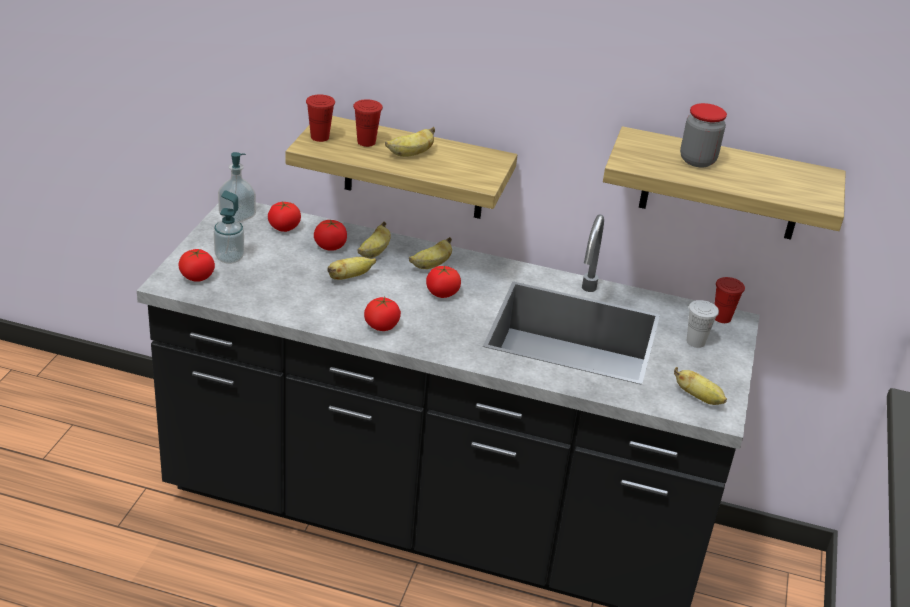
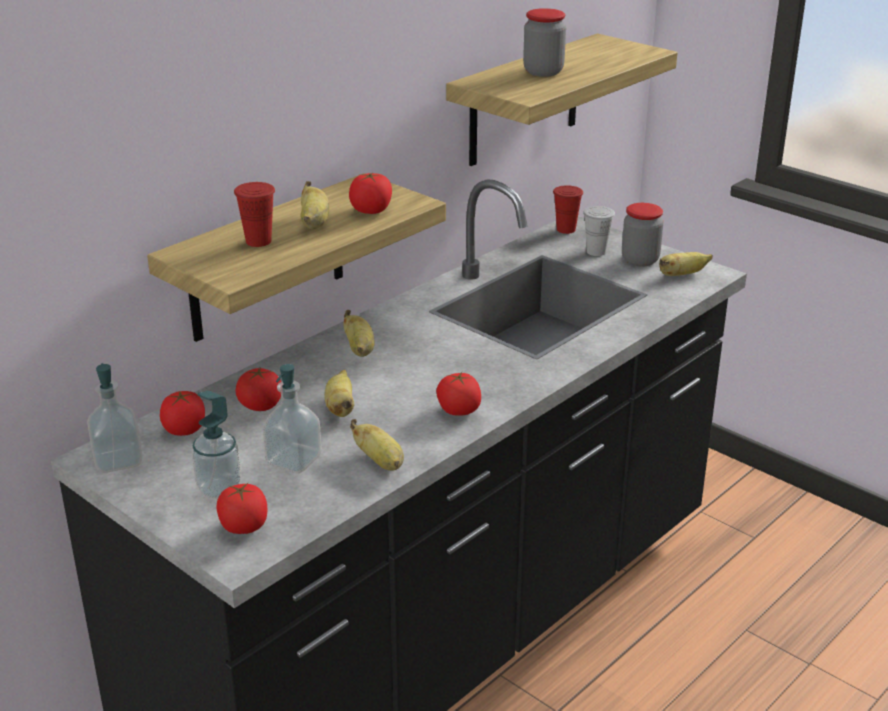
camera: 60 degrees left, 5 degrees down
red cup [306,94,335,142] -> none
banana [357,222,391,258] -> banana moved to [350,419,404,471]
tomato [426,266,461,298] -> tomato moved to [349,173,392,214]
none -> soap dispenser [263,364,321,473]
none -> jar [622,203,663,267]

